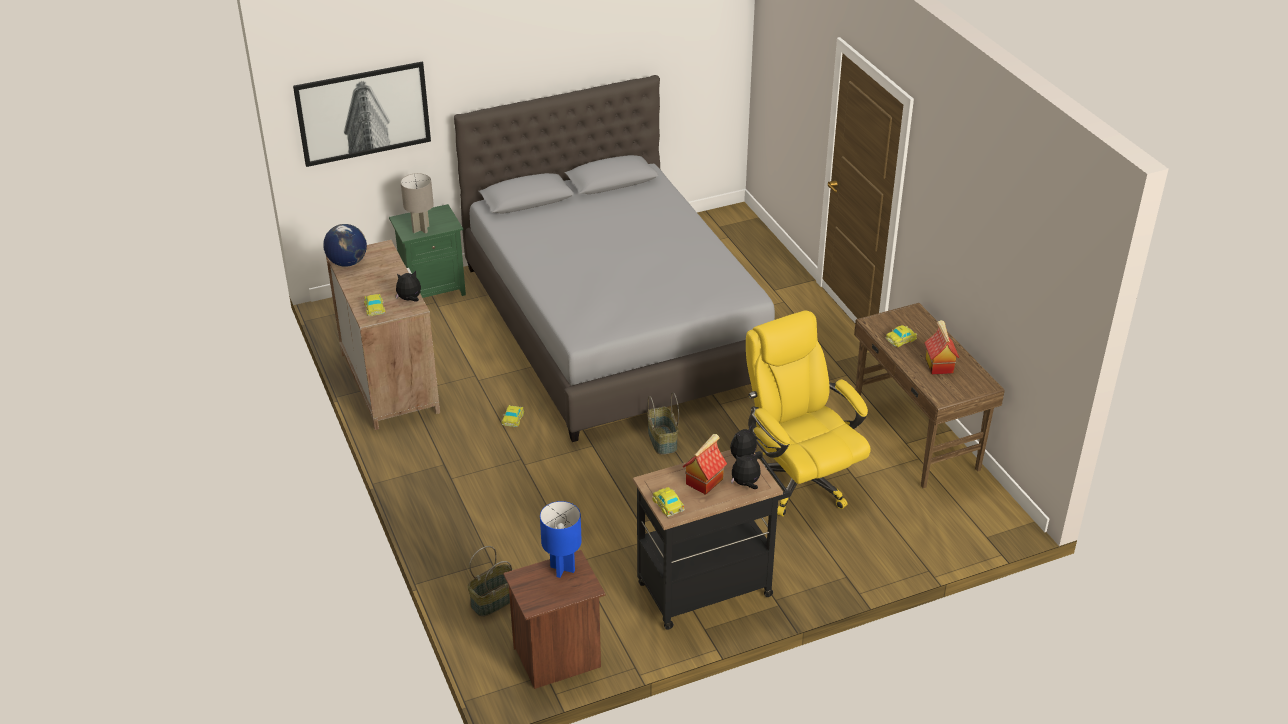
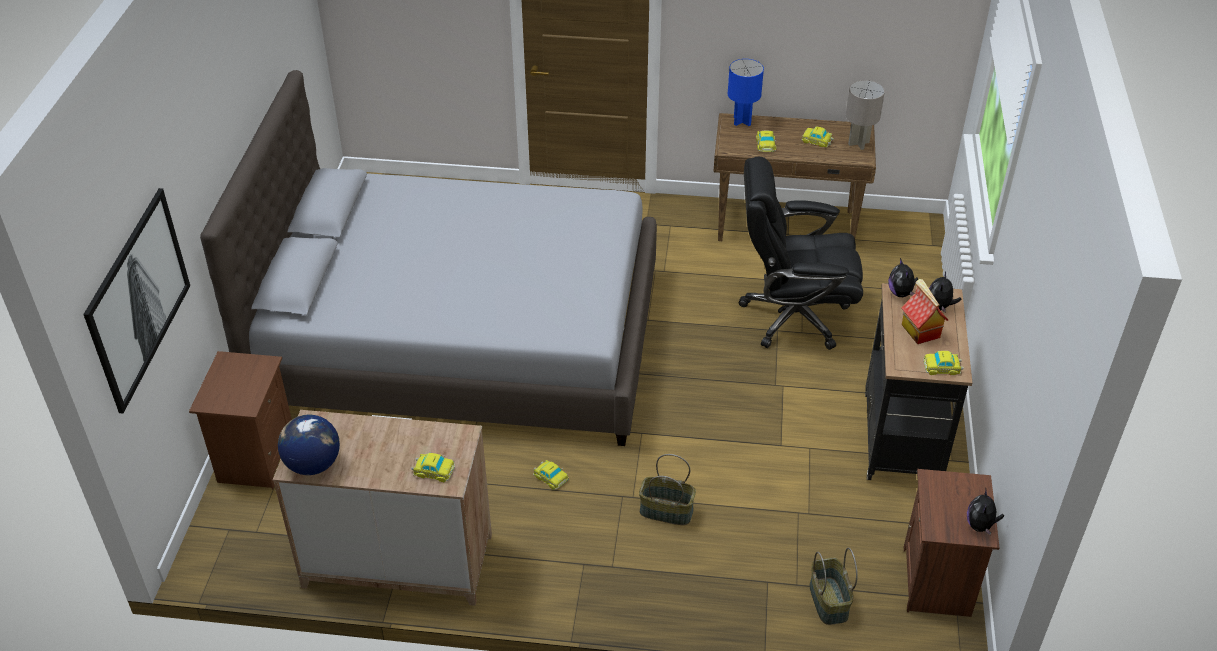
camera: 60 degrees left, 5 degrees up
green nightstand [389,204,466,298] -> brown nightstand [189,351,292,489]
plush toy [395,271,421,302] -> plush toy moved to [967,490,1004,535]
grey table lamp [400,173,434,234] -> grey table lamp moved to [846,80,885,150]
blue table lamp [540,501,582,578] -> blue table lamp moved to [728,59,764,126]
basket [647,392,679,455] -> basket moved to [639,454,696,525]
yellow office chair [746,310,871,516] -> black office chair [739,157,863,350]
toy house [924,320,960,374] -> toy car [802,126,834,148]

